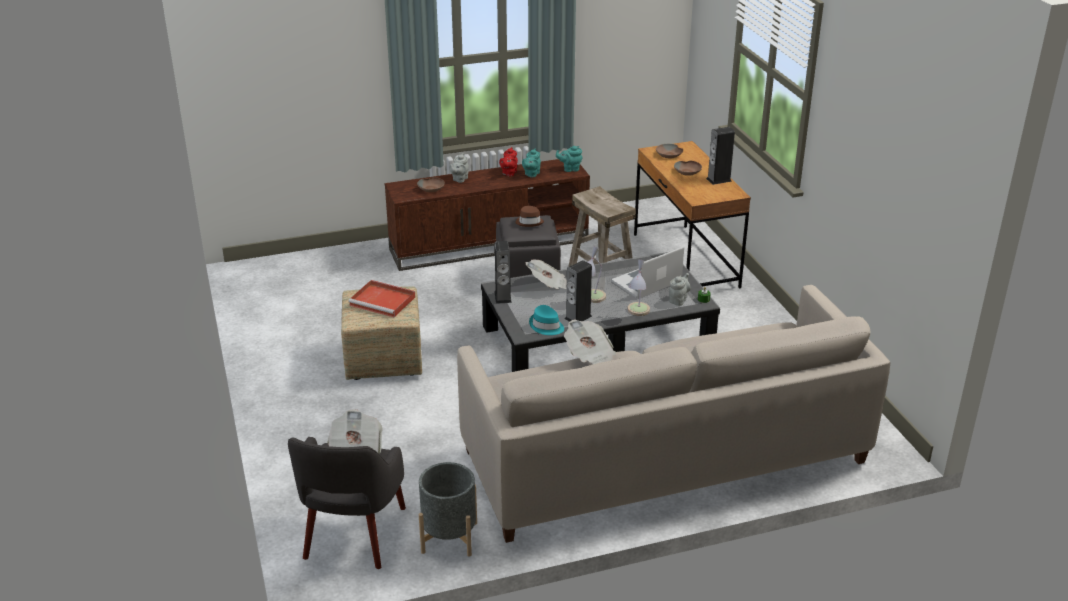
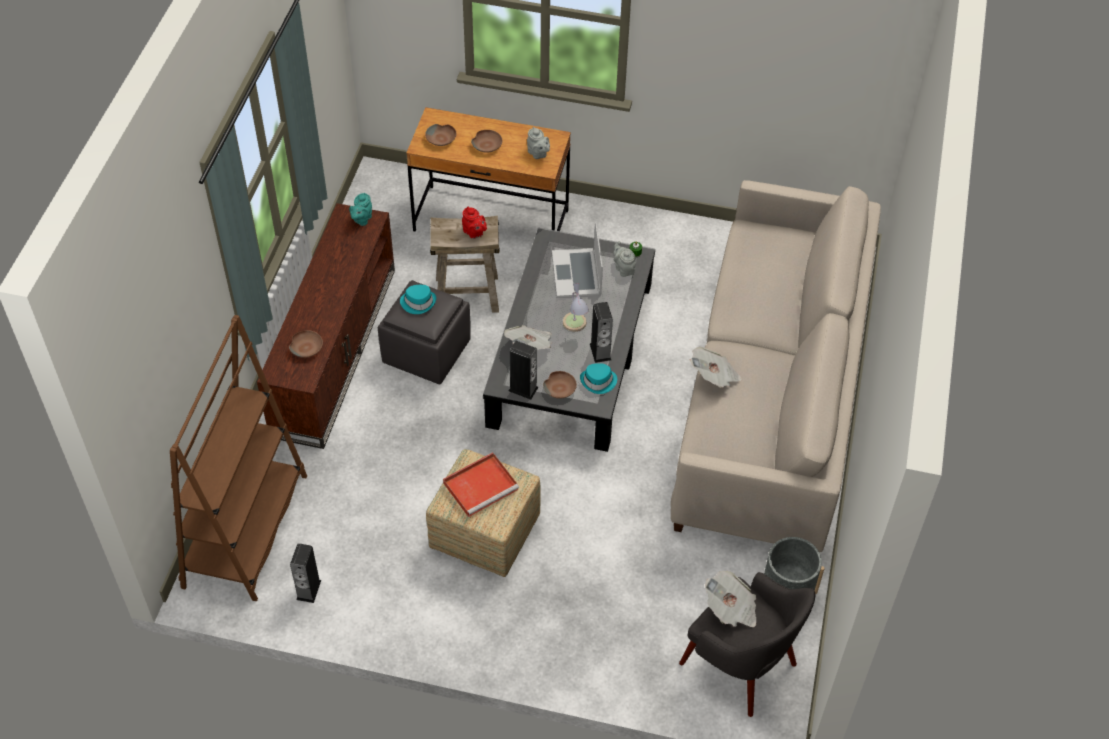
camera: 60 degrees left, 20 degrees up
grey teapot [450,153,469,183] -> grey teapot moved to [527,127,550,159]
red teapot [499,147,518,176] -> red teapot moved to [462,207,487,239]
brown hat [515,206,544,227] -> turquoise hat [400,285,436,314]
turquoise teapot [522,148,541,177] -> none
table lamp [627,259,650,316] -> none
speaker [706,127,735,185] -> speaker moved to [290,543,321,603]
none -> brown bookcase [170,315,307,601]
none -> brown bowl [543,371,577,399]

